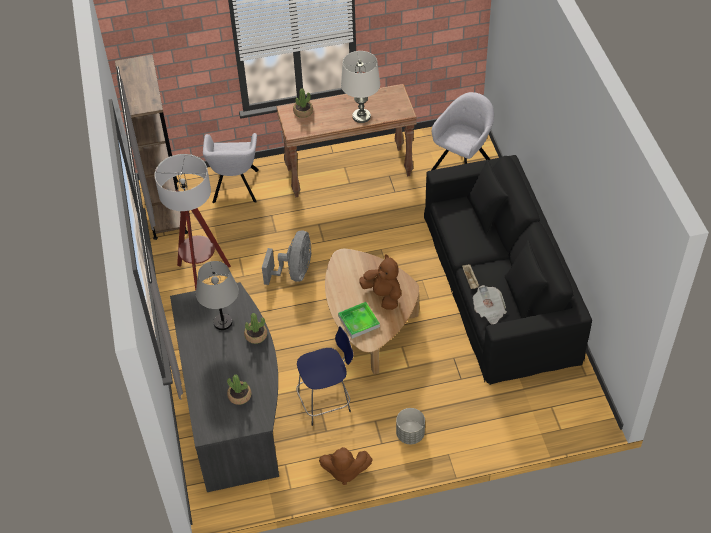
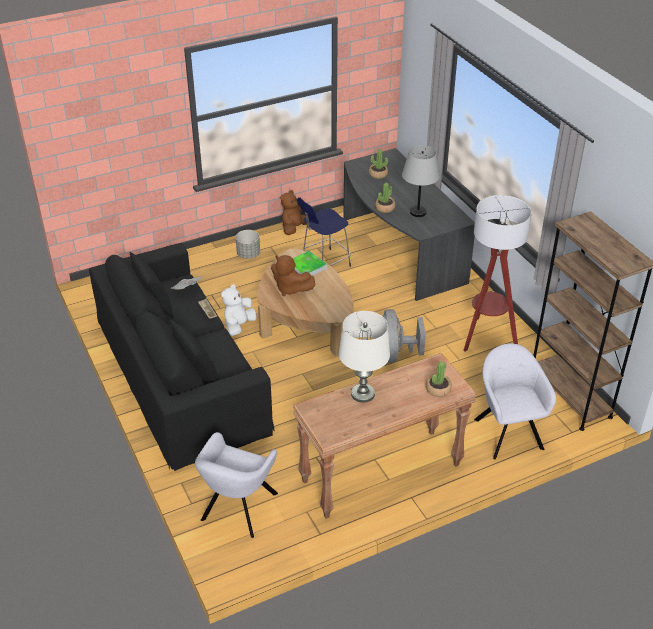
camera: 165 degrees right, 10 degrees down
brown plush toy [319,447,373,485] -> brown plush toy turned 45 degrees counterclockwise [280,190,307,235]
none -> white plush toy [221,284,257,336]

